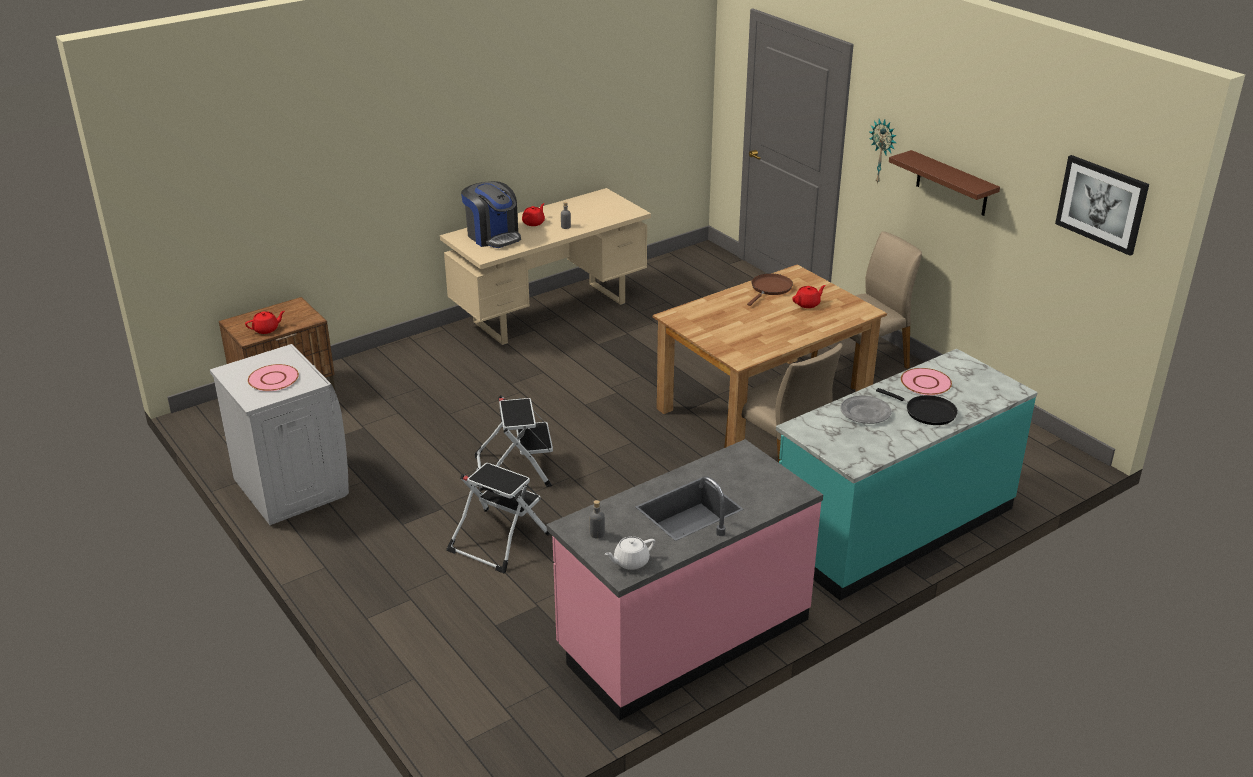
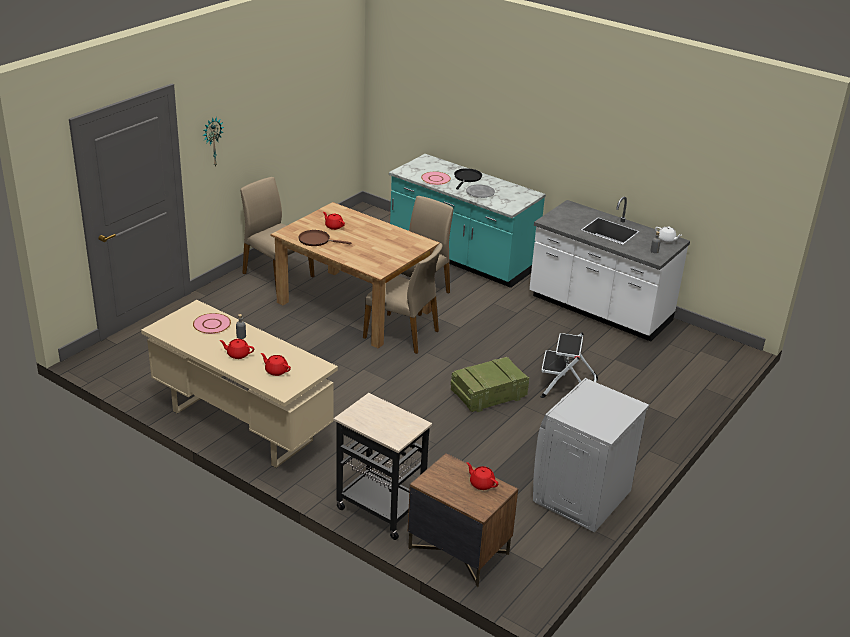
camera: 110 degrees left, 0 degrees up
pink plate [248,364,299,391] -> pink plate moved to [193,313,231,334]
coffee machine [461,181,521,248] -> red teapot [261,353,291,376]
step ladder [475,395,553,491] -> crate [451,357,529,412]
pink counter [546,439,823,720] -> white counter [529,196,690,342]
brown shelf [889,150,1000,216] -> none
picture [1055,155,1149,256] -> none
none -> cart [333,393,432,540]
none -> beige chair [363,243,442,354]

